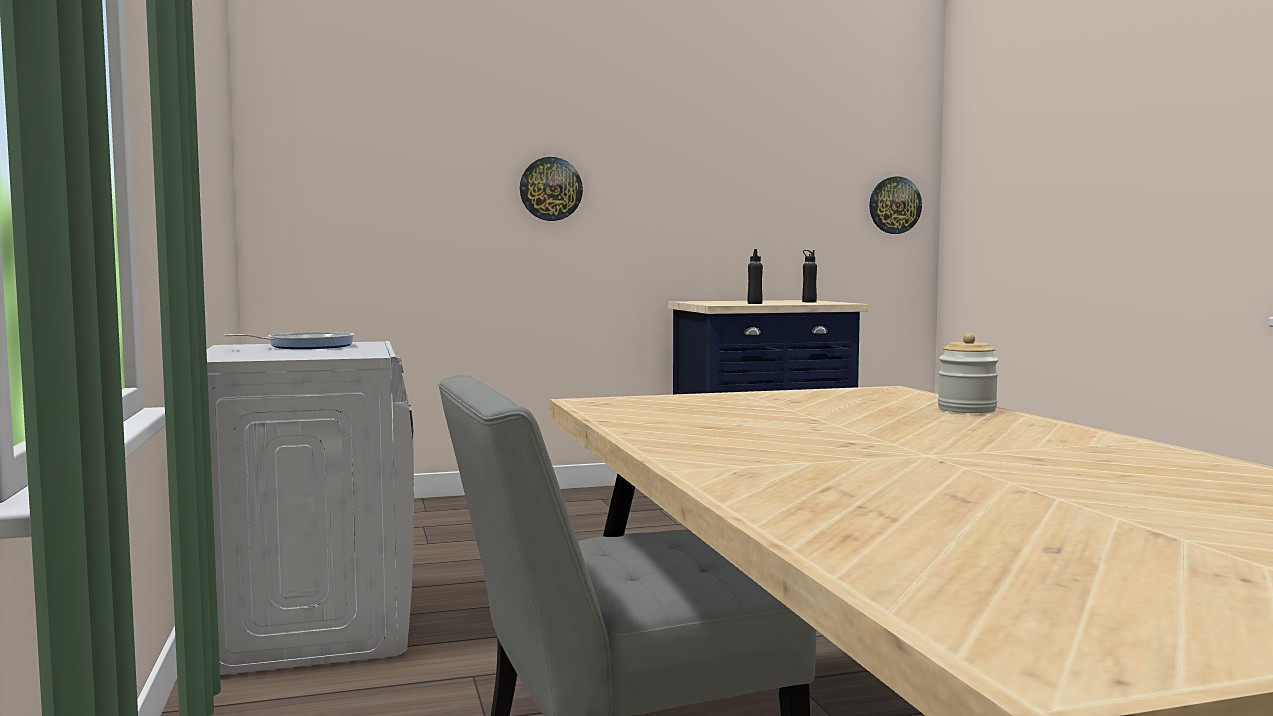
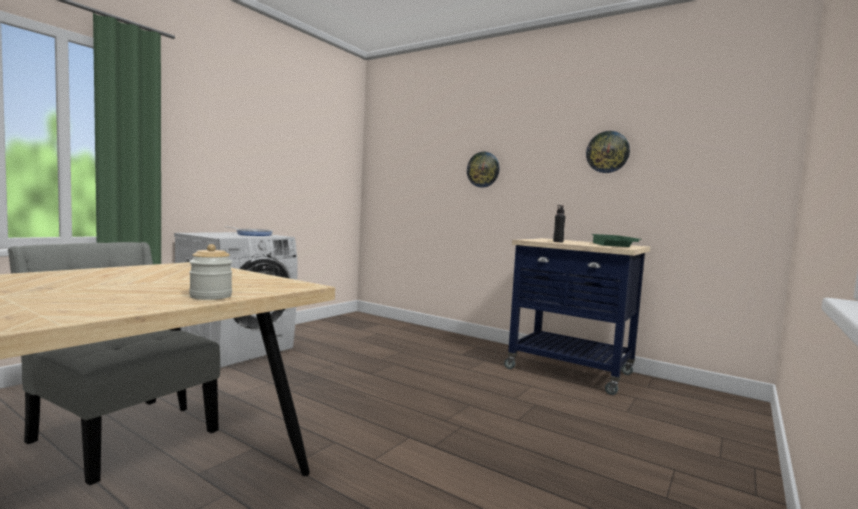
camera: 50 degrees right, 0 degrees up
black bottle [802,250,817,302] -> green tray [592,234,641,247]
wall clock [869,176,922,234] -> wall clock moved to [586,131,630,173]

